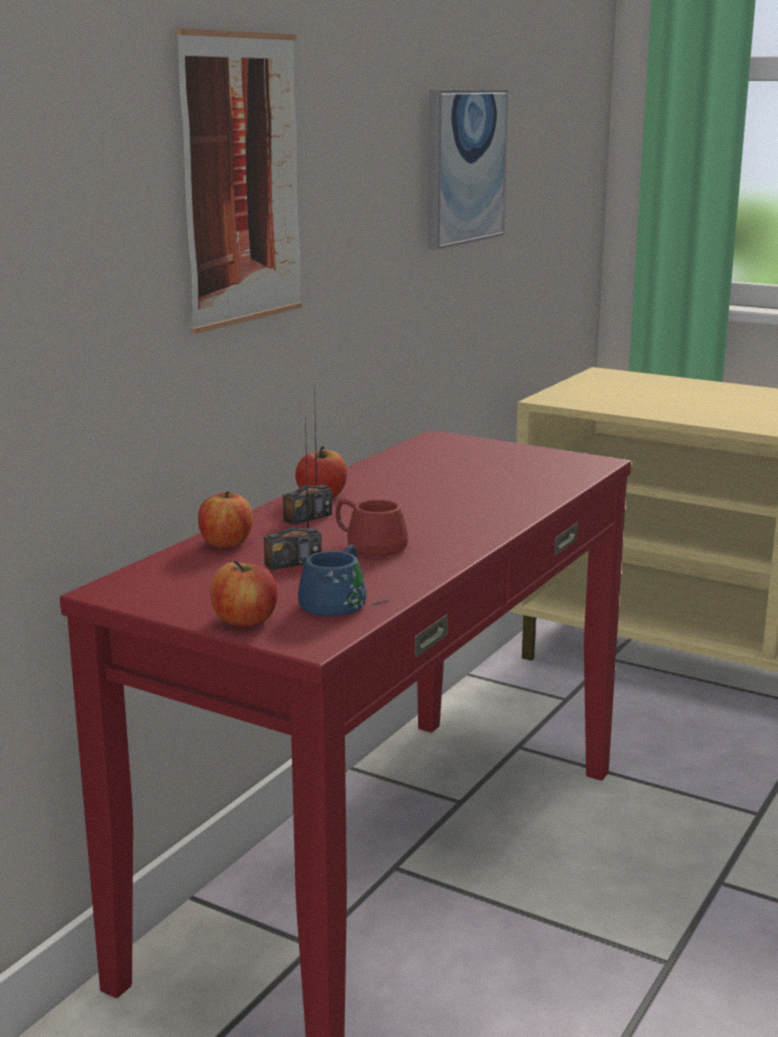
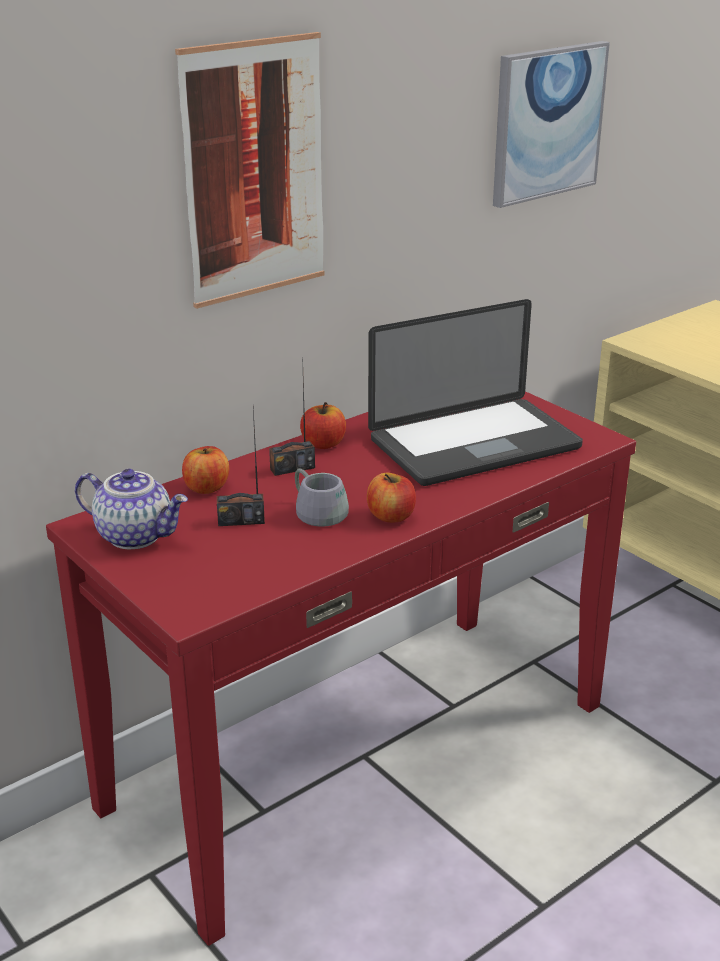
camera: 20 degrees right, 10 degrees up
apple [211,561,278,626] -> apple moved to [367,473,416,523]
blue mug [298,544,390,616] -> none
red mug [336,499,408,556] -> grey mug [295,469,349,526]
none -> teapot [75,469,188,549]
none -> laptop [368,299,583,486]

